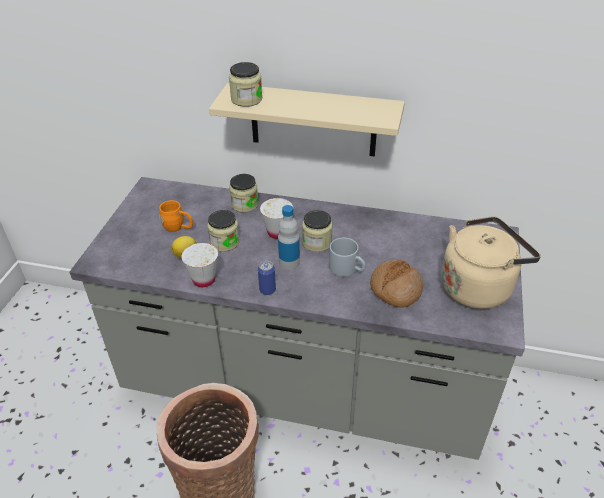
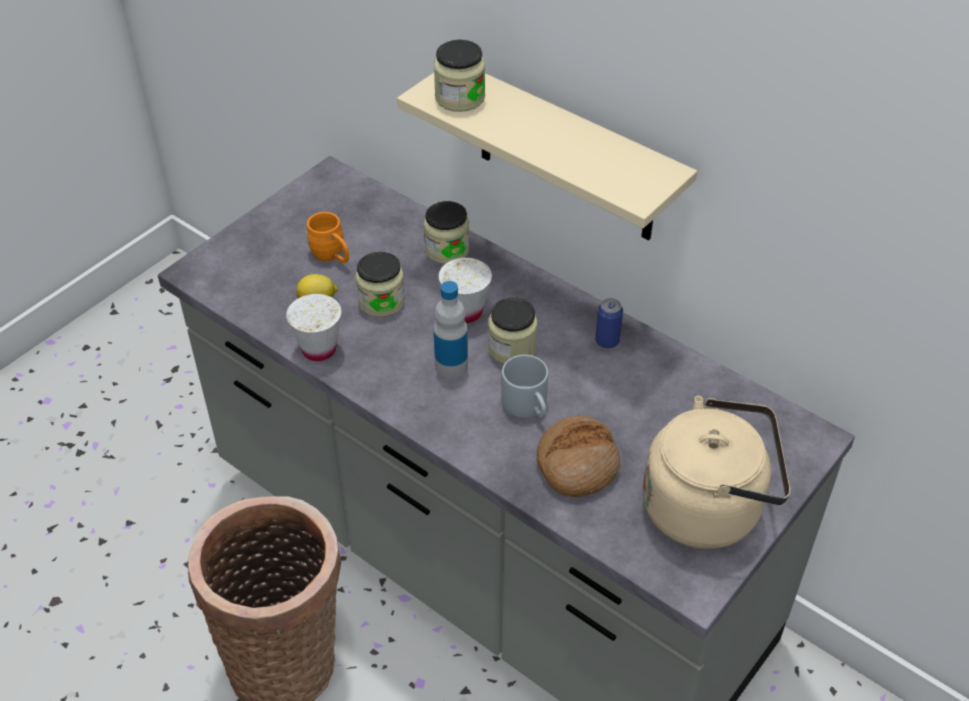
camera: 25 degrees right, 5 degrees up
can [258,261,276,295] -> can moved to [595,298,623,349]

